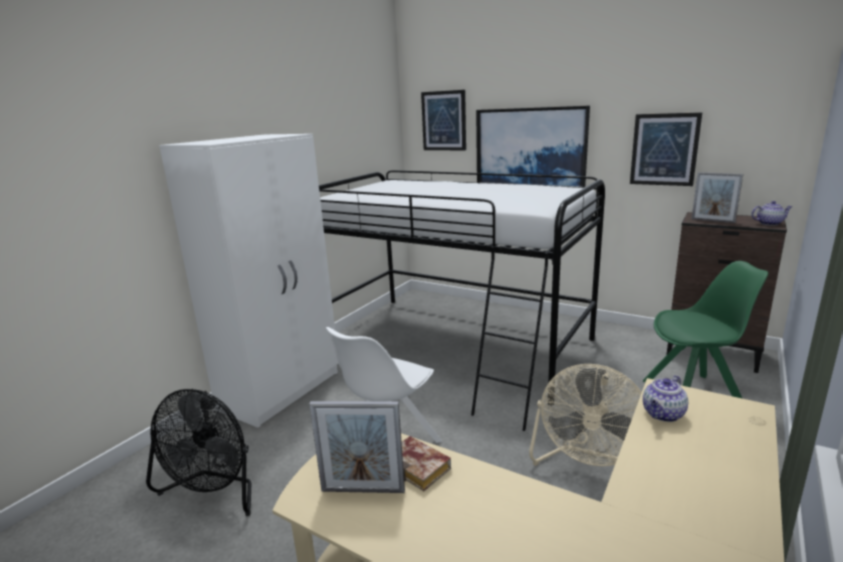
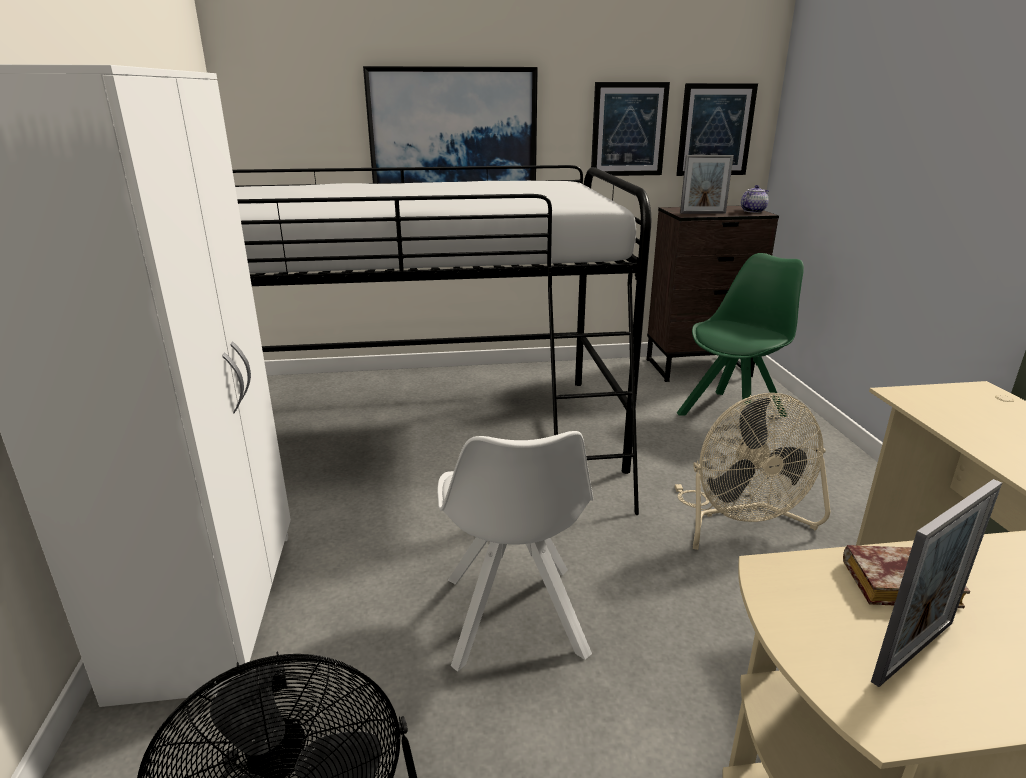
camera: 40 degrees left, 5 degrees up
picture [421,90,466,150] -> picture moved to [676,83,758,176]
teapot [643,375,688,422] -> none

